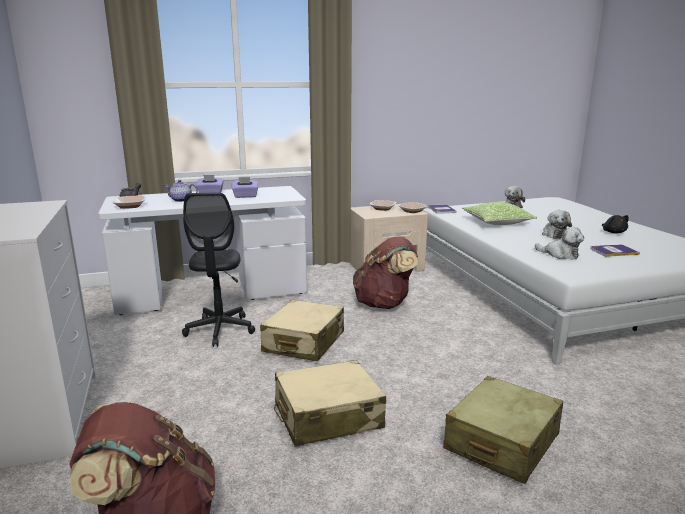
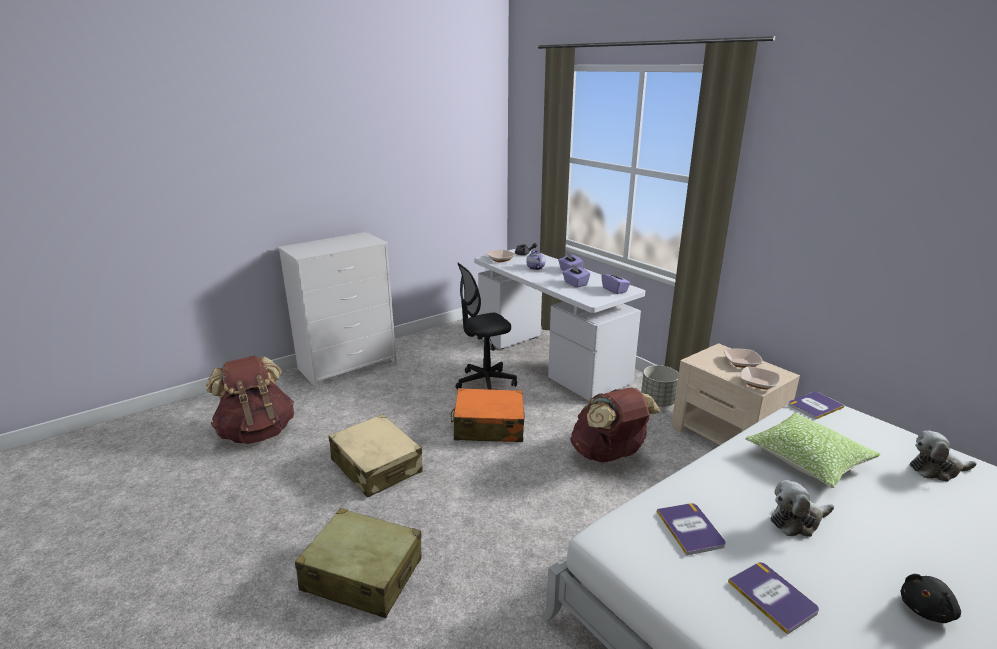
camera: 70 degrees right, 5 degrees up
beige suitcase [260,300,344,361] -> orange suitcase [451,388,525,442]
plush toy [535,227,584,260] -> book [657,503,726,555]
none -> purple tissue box [601,269,631,294]
none -> grey planter [641,365,679,407]

